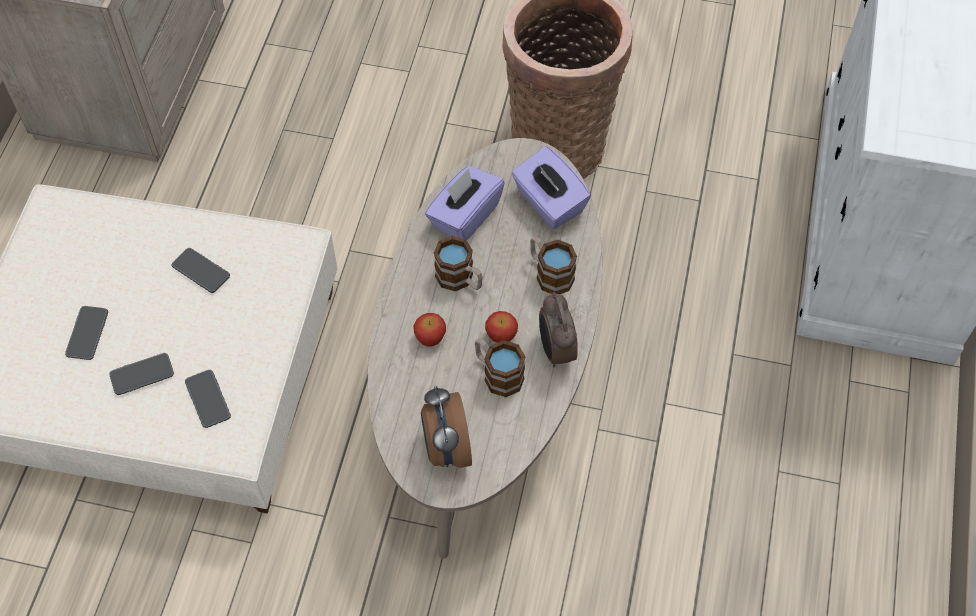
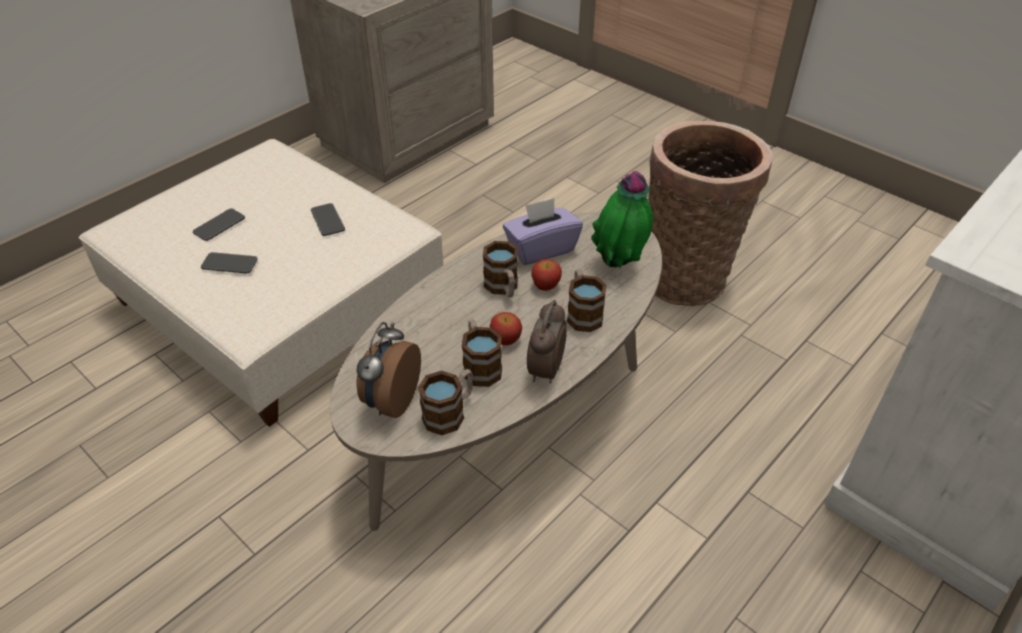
camera: 30 degrees right, 15 degrees down
phone [185,370,231,428] -> none
apple [413,313,446,347] -> apple moved to [532,259,562,291]
purple tissue box [512,146,591,229] -> potted plant [591,171,653,268]
none -> mug [418,369,473,435]

